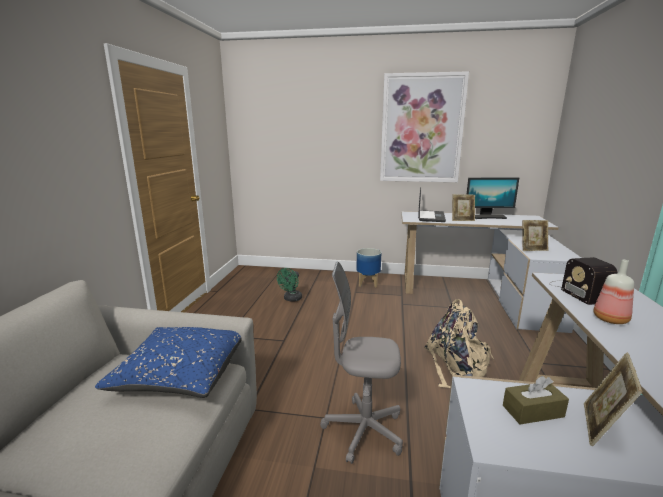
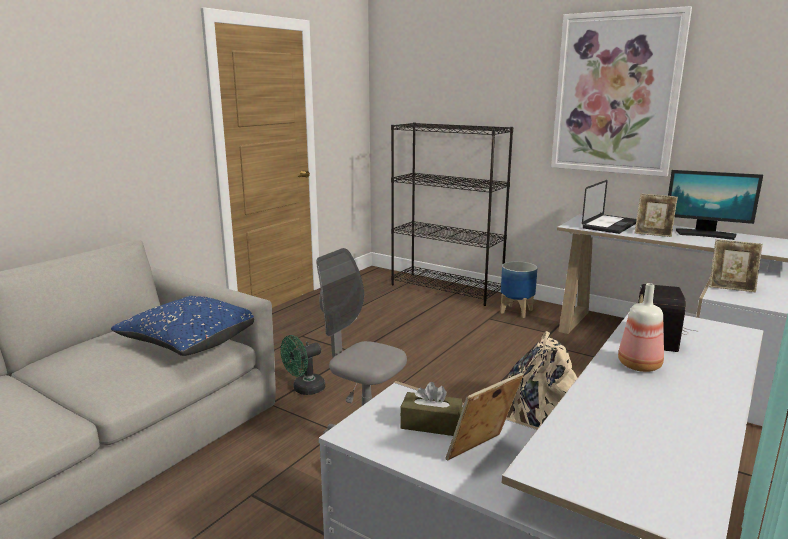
camera: 25 degrees right, 0 degrees up
green fan [277,268,302,302] -> green fan moved to [281,335,325,395]
none -> black bookcase [391,123,513,306]

